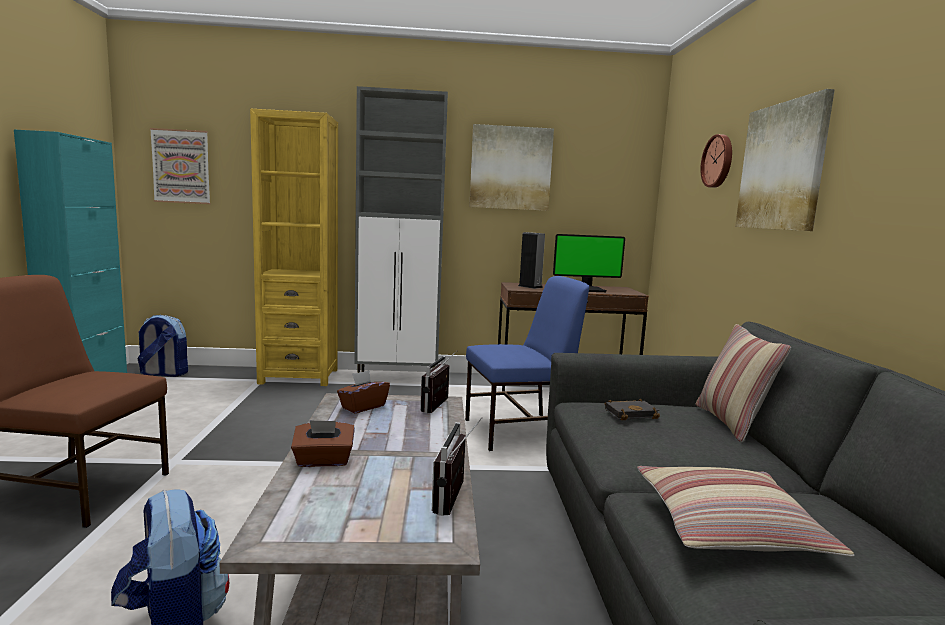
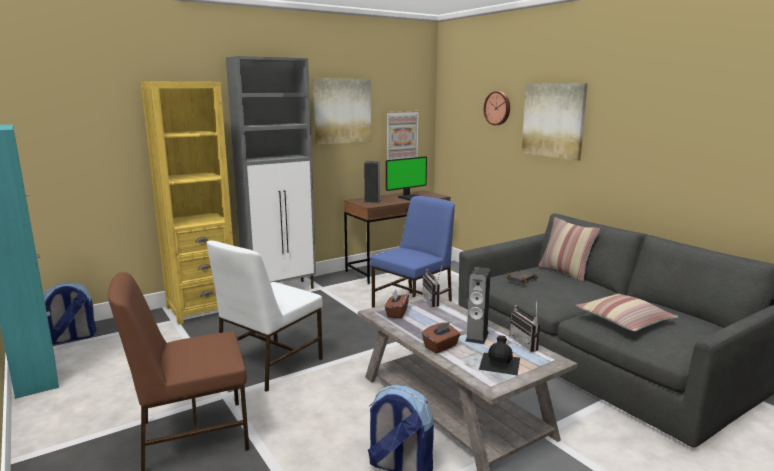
camera: 30 degrees left, 5 degrees up
picture [150,128,210,204] -> picture moved to [386,111,419,160]
none -> white chair [207,240,323,392]
none -> speaker [466,267,491,344]
none -> black bottle [479,335,520,375]

